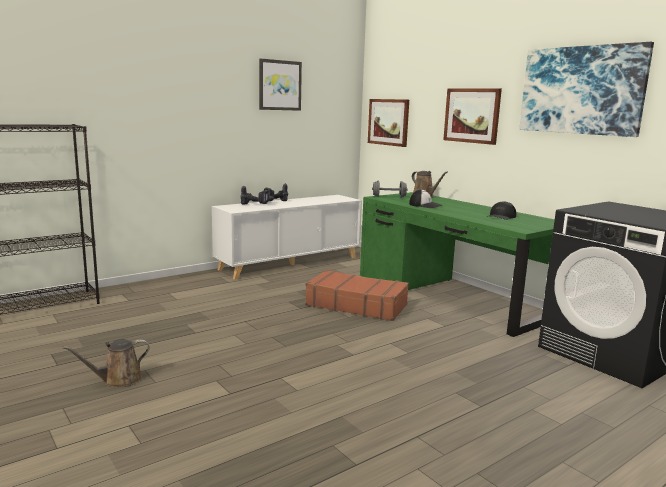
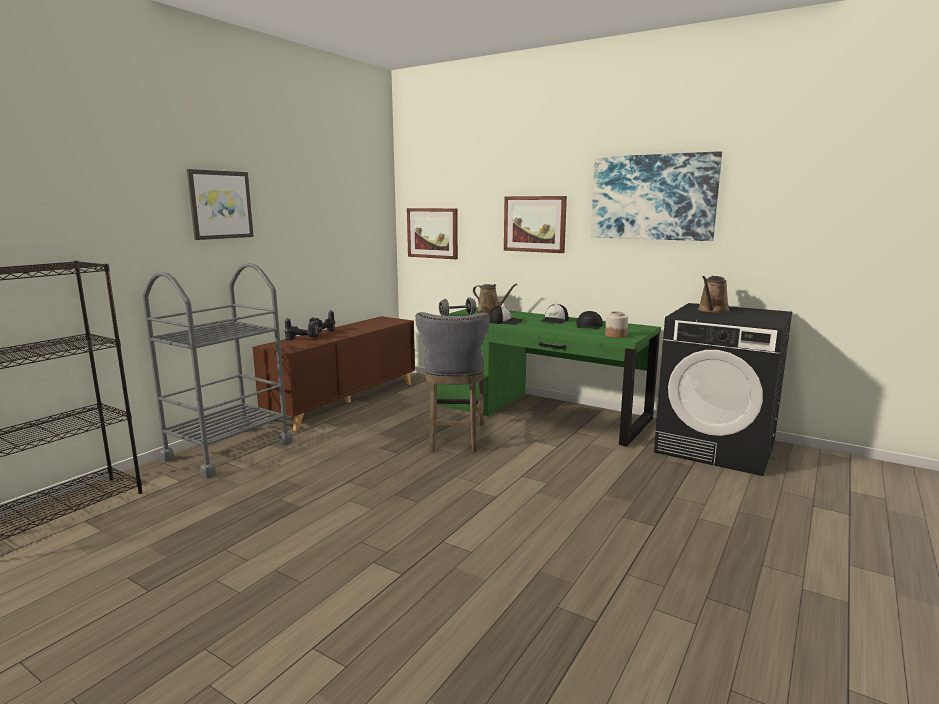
camera: 20 degrees left, 0 degrees up
brown watering can [63,339,150,387] -> brown watering can moved to [698,276,730,313]
white cabinet [212,195,362,280] -> brown cabinet [253,316,415,431]
picture [259,59,302,111] -> picture moved to [187,169,254,240]
brown suitcase [305,270,409,321] -> grey stool [415,312,490,453]
none -> grey cart [142,263,292,478]
none -> cap [540,304,569,324]
none -> jar [605,311,628,338]

